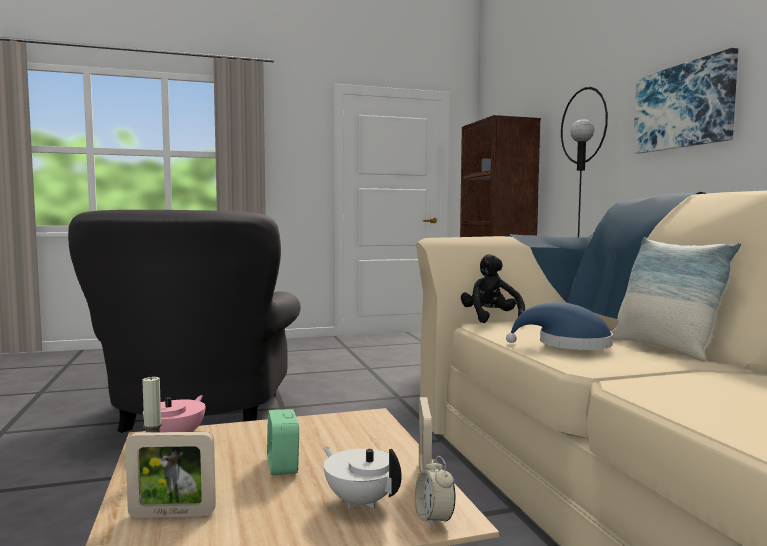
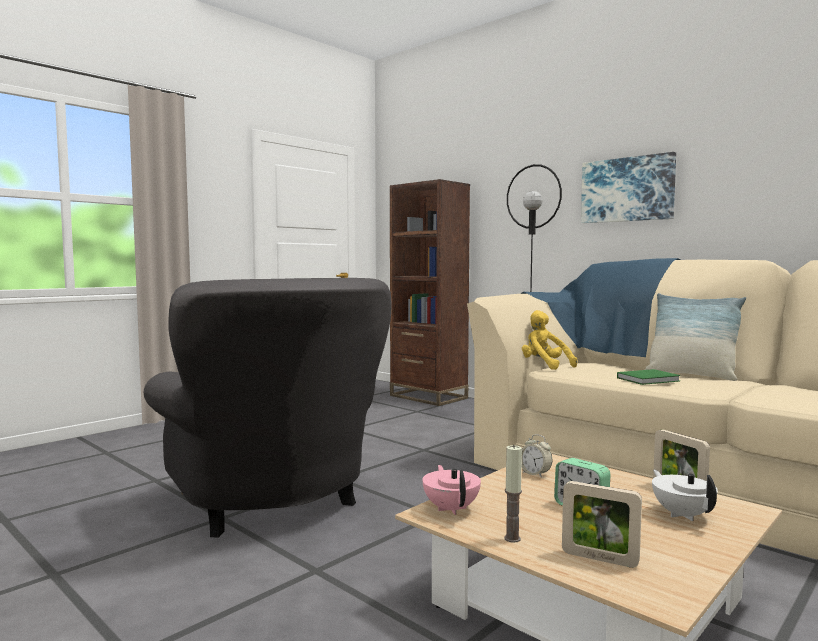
camera: 30 degrees left, 0 degrees up
picture frame [125,432,216,518] -> picture frame turned 60 degrees clockwise [562,481,642,568]
white teapot [323,447,402,509] -> white teapot turned 60 degrees clockwise [652,470,718,521]
alarm clock [415,456,456,529] -> alarm clock moved to [521,434,552,478]
black plush toy [461,254,525,323] -> yellow plush toy [522,310,577,370]
blue hat [506,302,613,350] -> green book [617,369,681,385]

